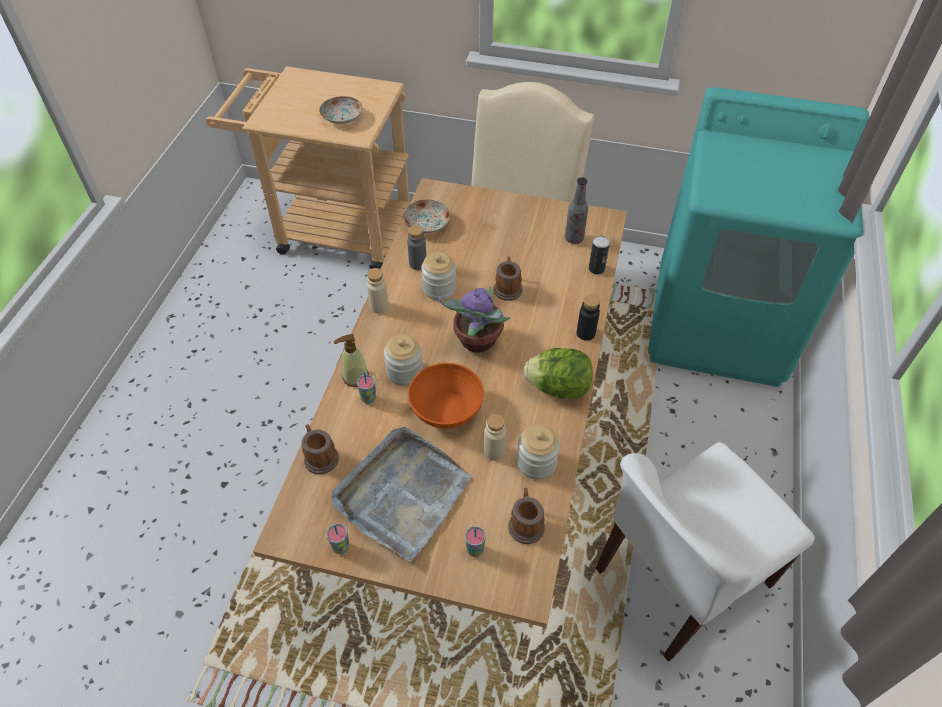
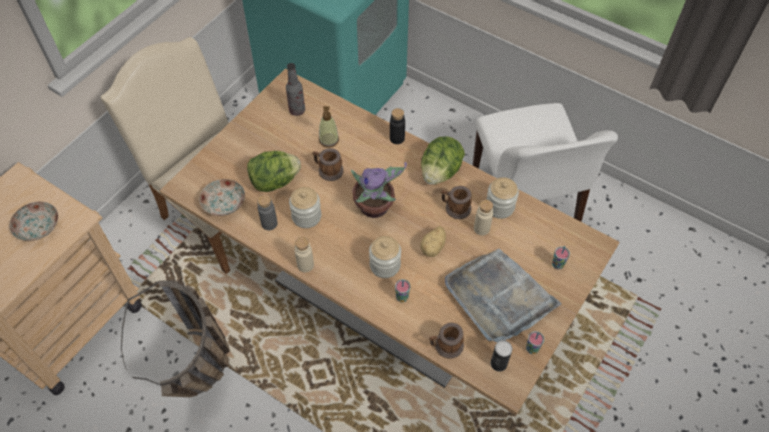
camera: 70 degrees left, 5 degrees up
soap dispenser [334,334,369,387] -> soap dispenser moved to [319,106,339,148]
orange bowl [408,363,484,429] -> potato [420,226,446,257]
mug [508,488,545,544] -> mug moved to [441,186,472,219]
can [589,236,610,274] -> can moved to [490,340,512,371]
none -> basket [121,279,230,397]
none -> lettuce [247,151,301,192]

